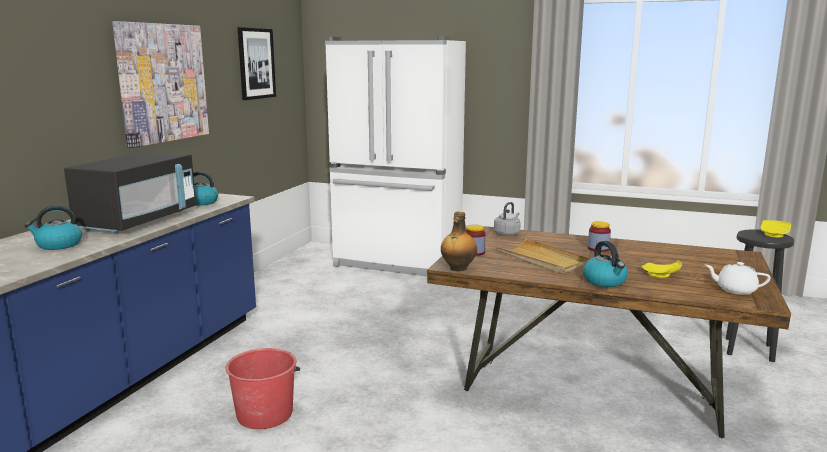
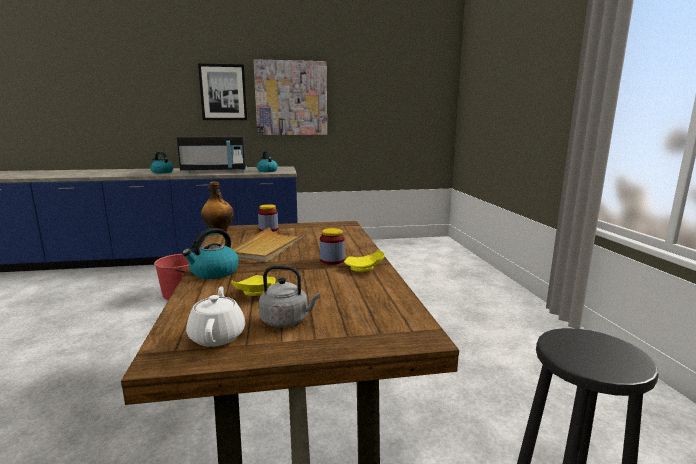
camera: 60 degrees right, 0 degrees up
picture [238,27,276,100] -> picture moved to [198,63,247,120]
white fridge [325,36,466,276] -> none
grey kettle [494,202,521,236] -> grey kettle moved to [259,265,320,327]
yellow plate [761,220,791,238] -> yellow plate moved to [344,250,385,272]

